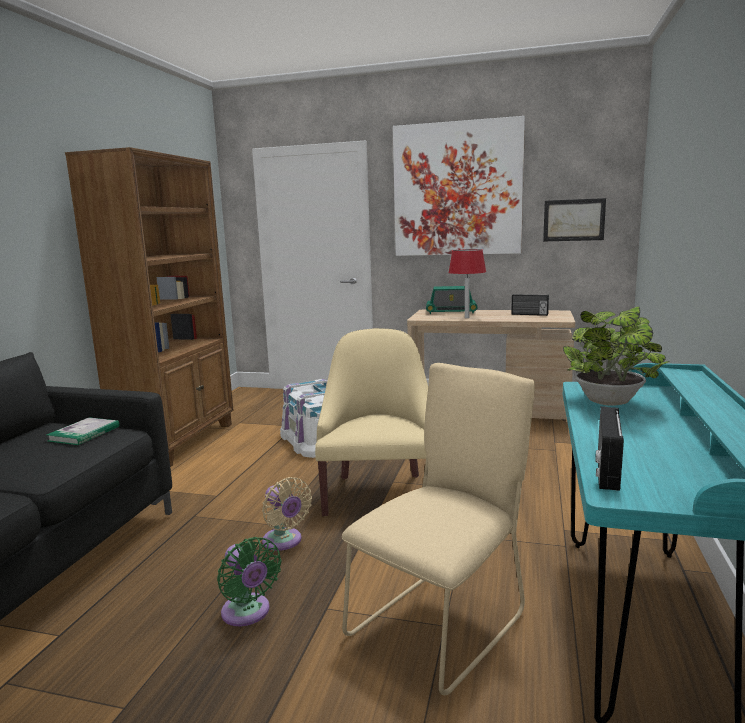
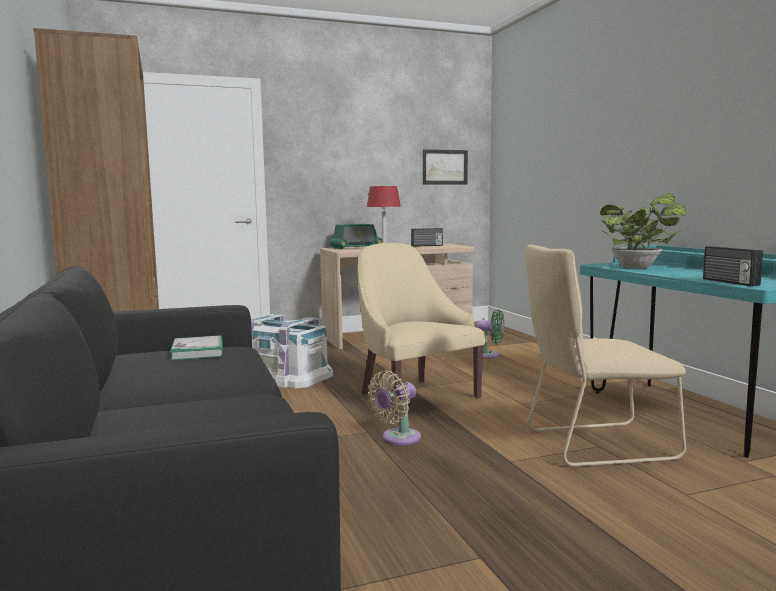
camera: 35 degrees left, 5 degrees down
green fan [217,537,281,626] -> green fan moved to [476,309,504,359]
beige fan [262,477,312,551] -> beige fan turned 120 degrees clockwise [368,371,421,445]
beige chair [342,363,535,695] -> beige chair turned 105 degrees counterclockwise [526,244,686,467]
picture [393,116,525,256] -> none

